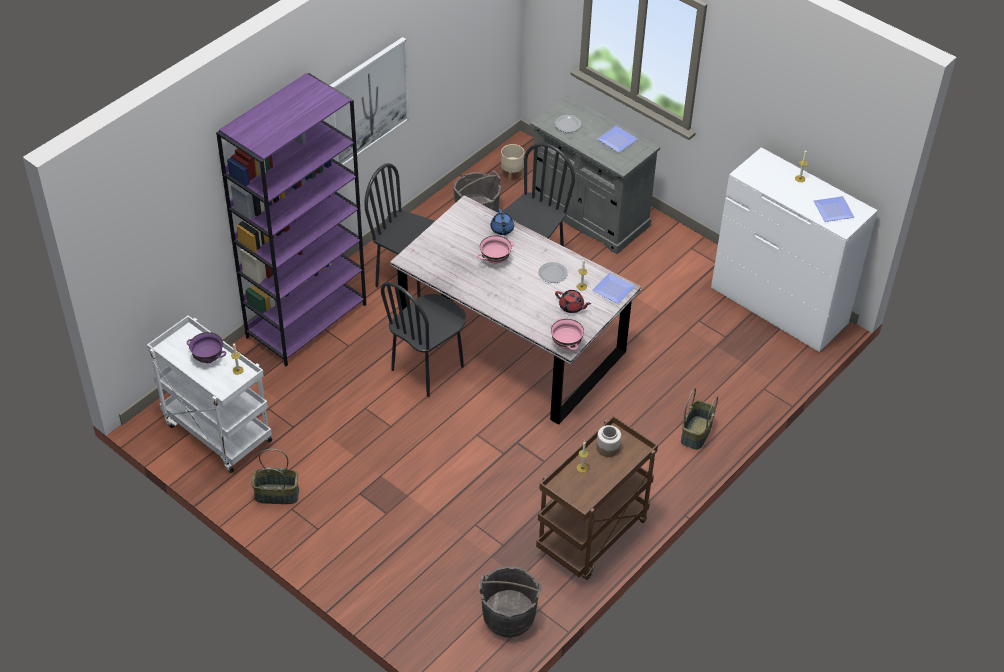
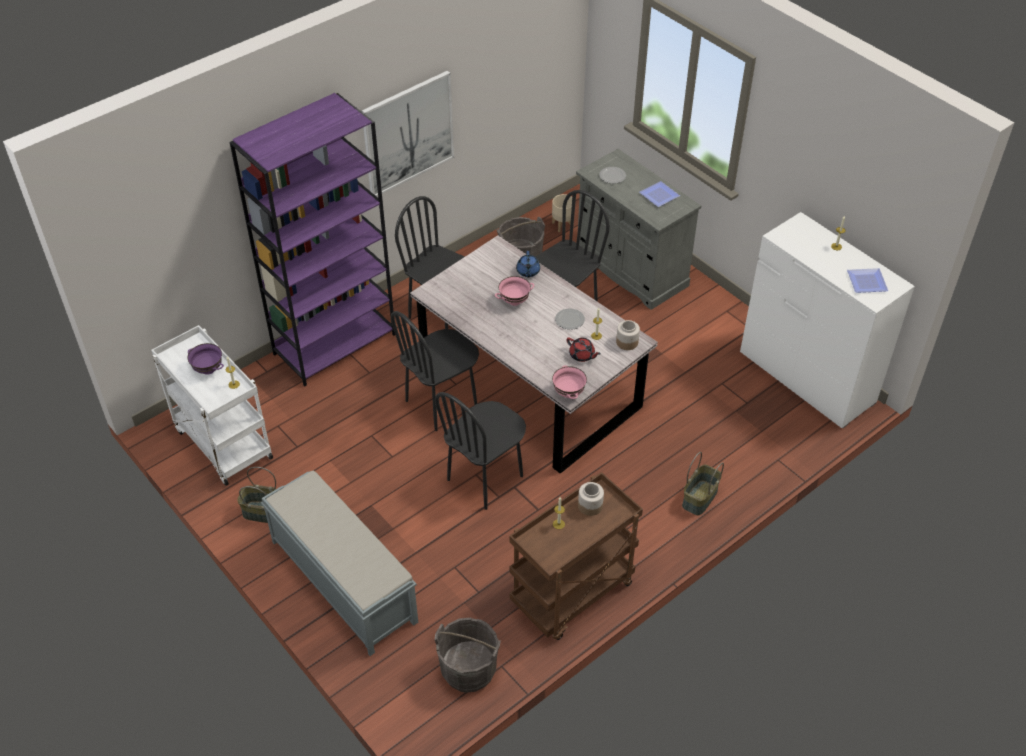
camera: 10 degrees right, 0 degrees up
plate [592,273,635,304] -> jar [616,320,640,350]
none -> grey bench [261,471,418,656]
none -> black chair [435,392,526,510]

